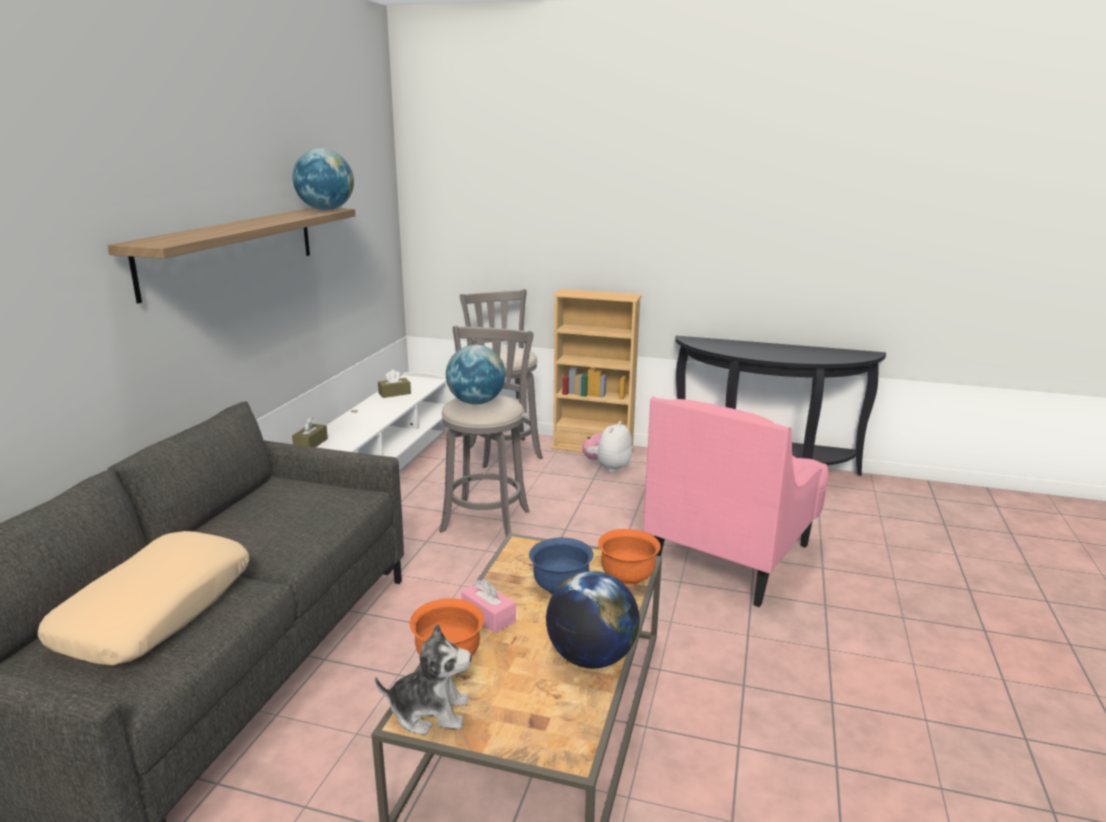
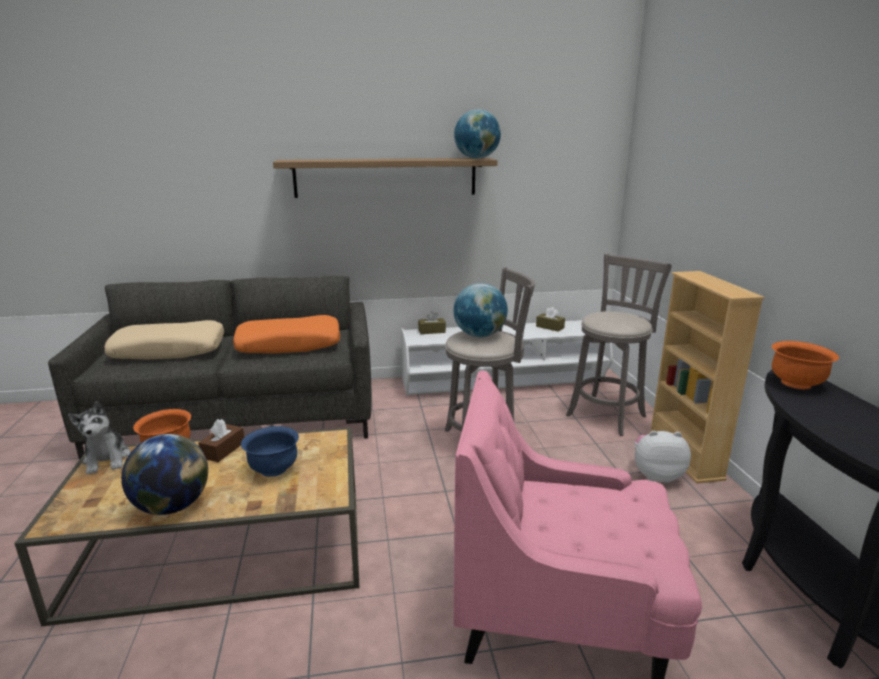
camera: 65 degrees right, 0 degrees up
pink tissue box [461,578,516,633] -> brown tissue box [198,419,244,462]
orange bowl [598,529,661,586] -> orange bowl moved to [772,341,839,389]
none -> orange pillow [233,315,340,353]

